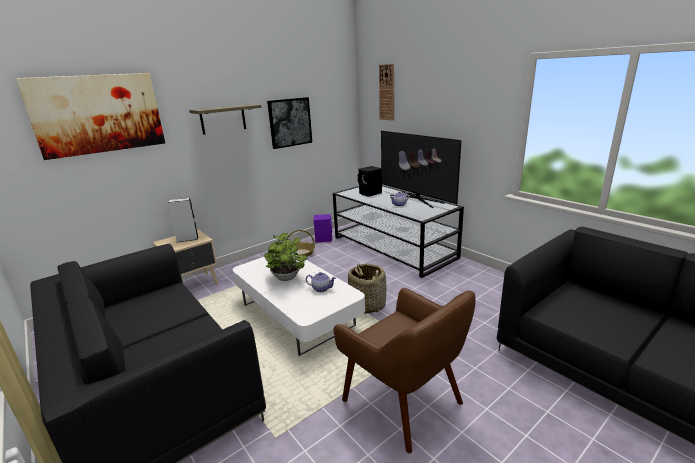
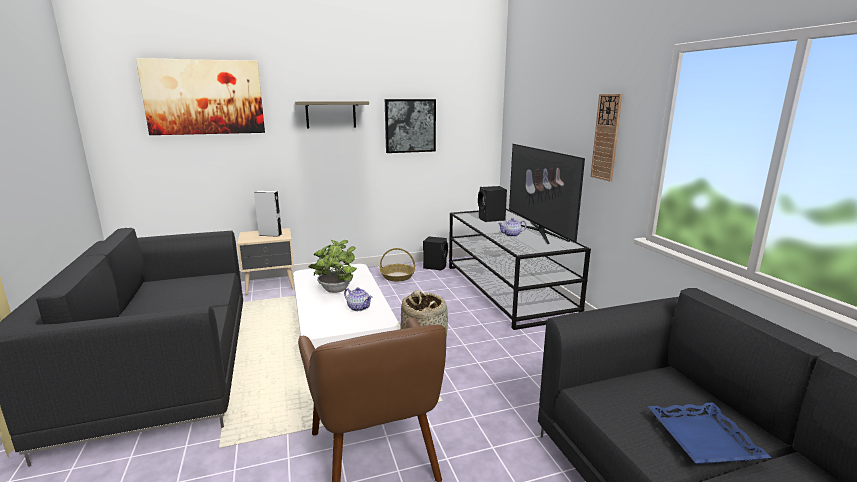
camera: 20 degrees right, 5 degrees down
purple speaker [314,214,332,243] -> black speaker [423,236,448,271]
wall clock [379,64,394,121] -> wall clock moved to [590,94,623,182]
none -> blue tray [648,402,772,464]

